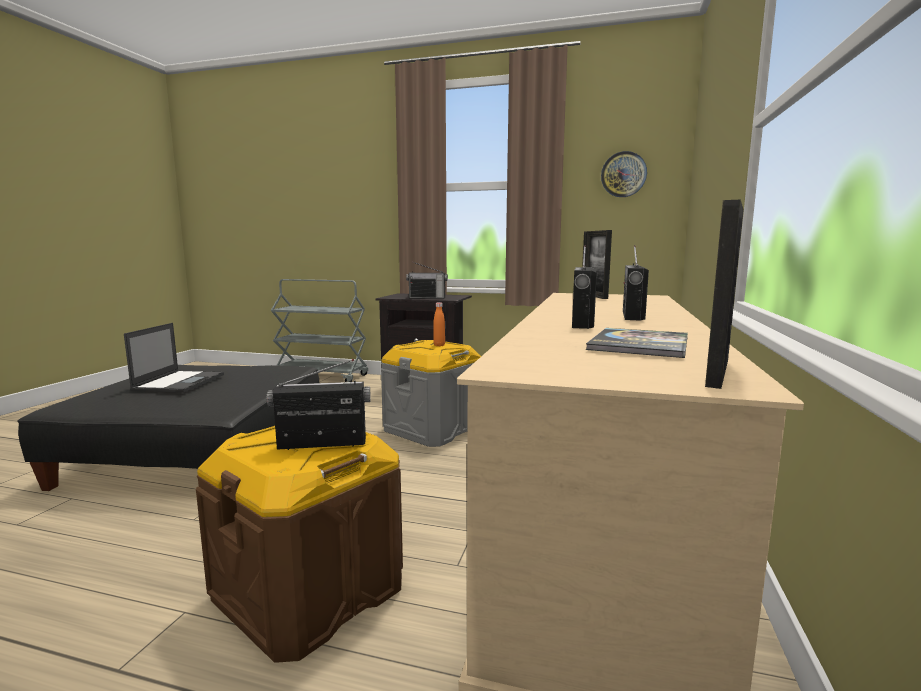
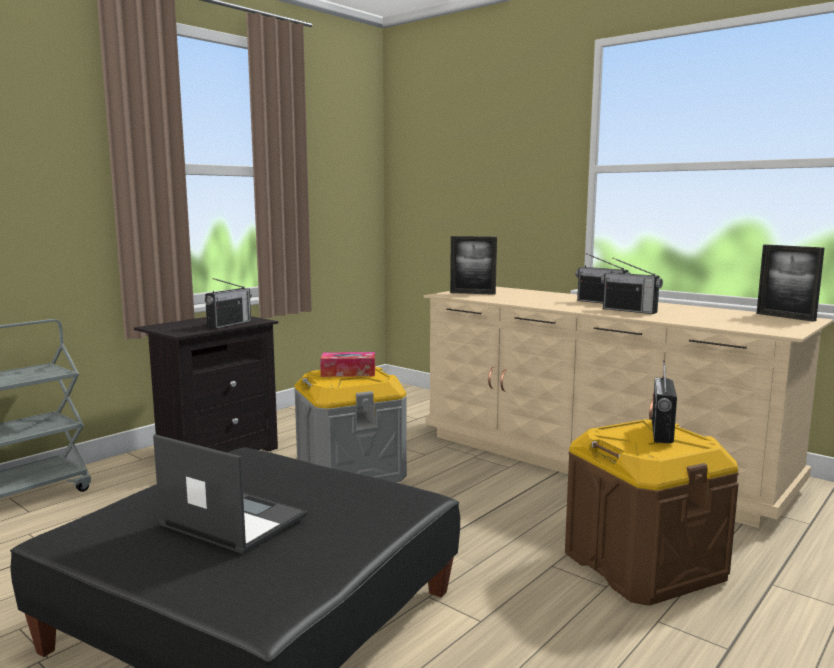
camera: 65 degrees left, 0 degrees up
orange bottle [434,302,445,346] -> tissue box [320,352,375,377]
book [586,328,688,358] -> none
wall clock [601,151,647,197] -> none

